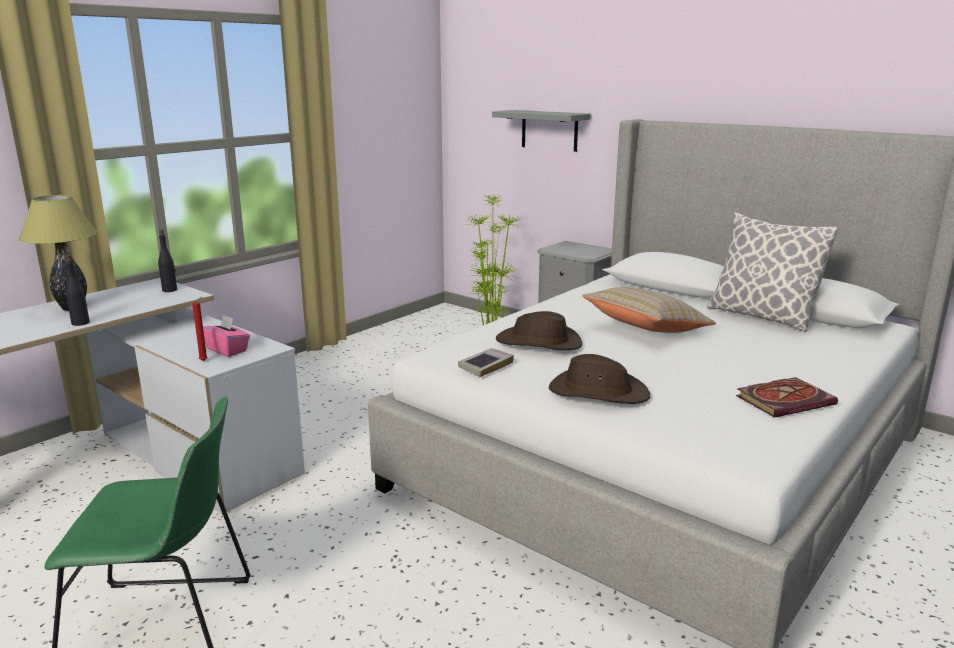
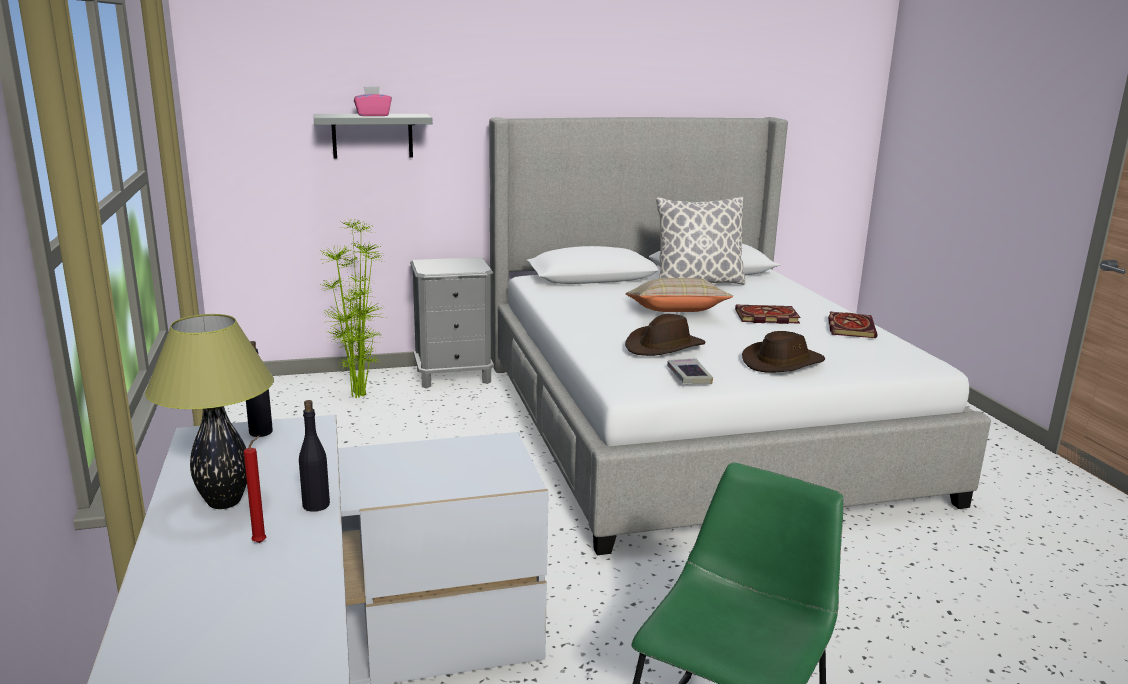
camera: 55 degrees left, 0 degrees up
red candle [192,297,208,361] -> red candle moved to [244,435,267,543]
pink tissue box [203,315,250,357] -> pink tissue box moved to [354,87,392,116]
none -> book [735,305,801,324]

